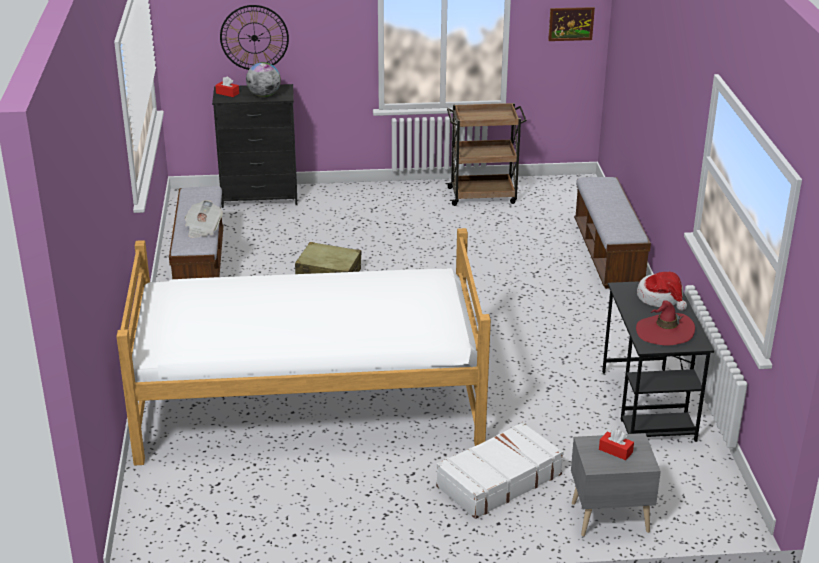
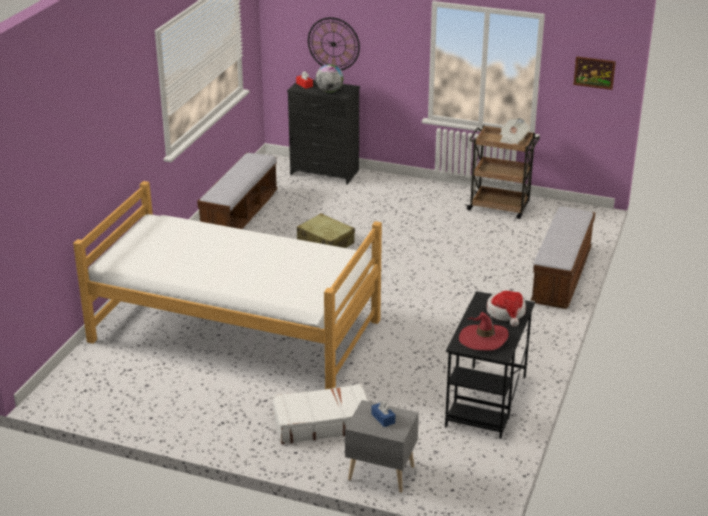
camera: 25 degrees right, 0 degrees up
newspaper [185,200,223,238] -> newspaper moved to [500,118,530,144]
red tissue box [599,430,634,460] -> blue tissue box [371,401,395,427]

